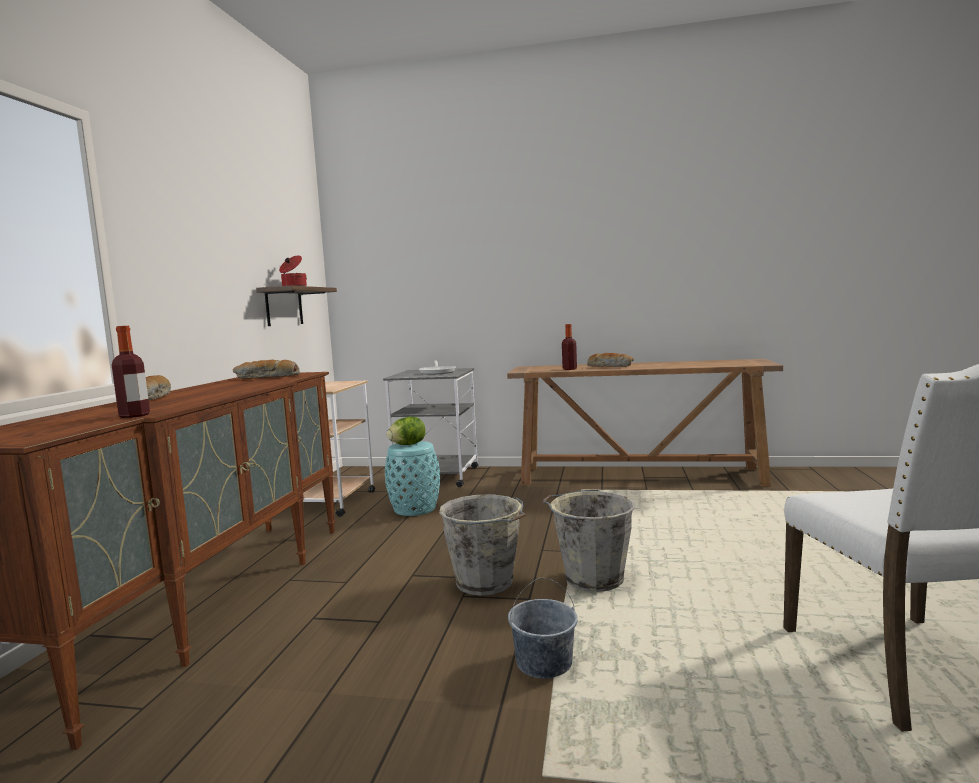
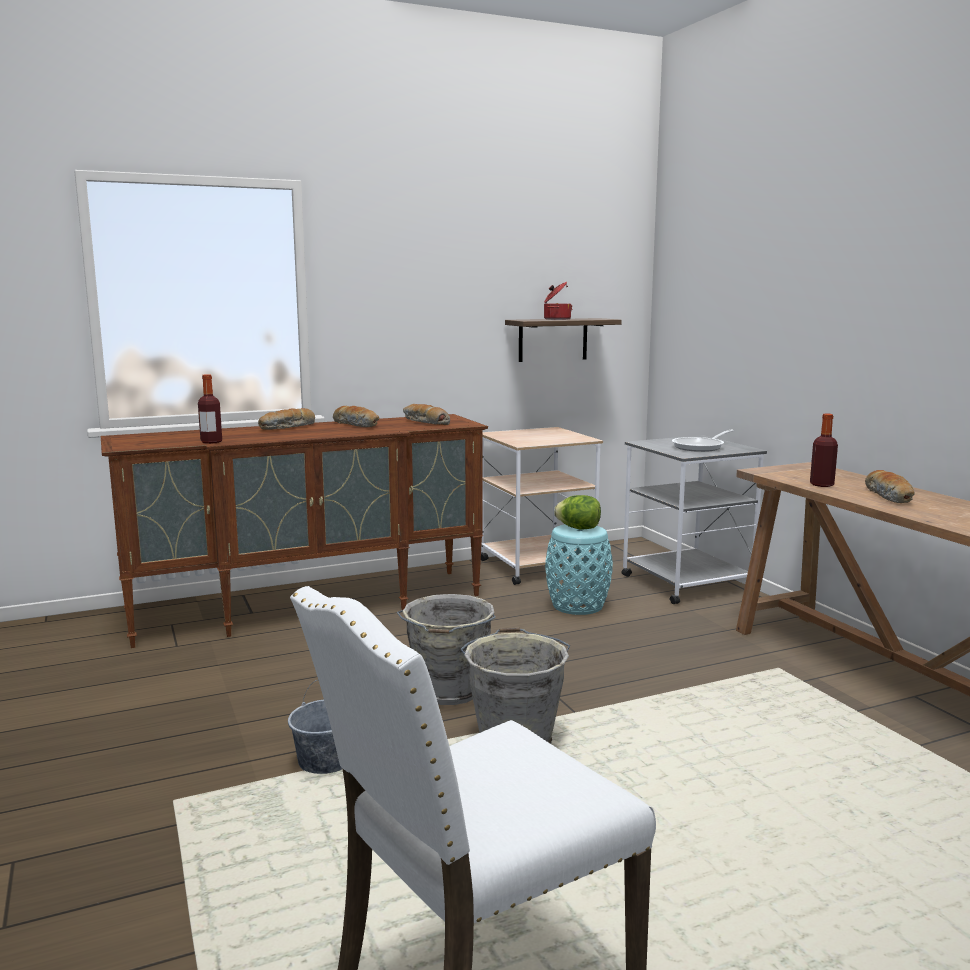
camera: 55 degrees right, 5 degrees up
none -> bread [333,406,379,427]

